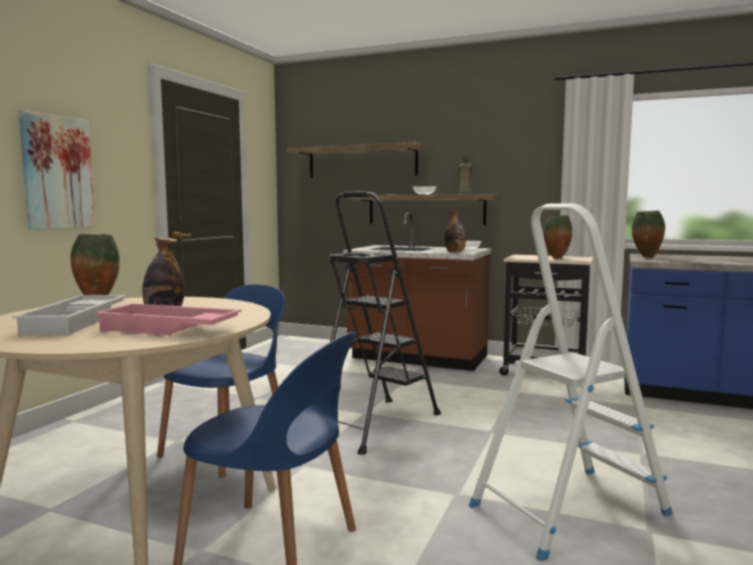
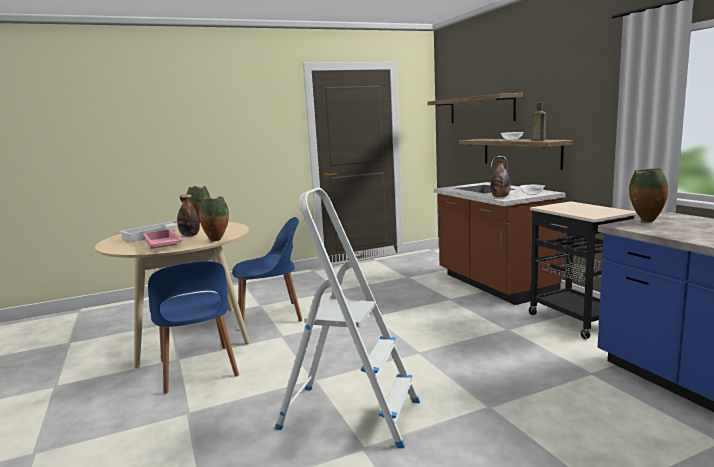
camera: 45 degrees right, 5 degrees up
picture [18,110,95,230] -> none
step ladder [329,191,441,455] -> none
vase [543,215,572,259] -> vase moved to [199,196,229,241]

